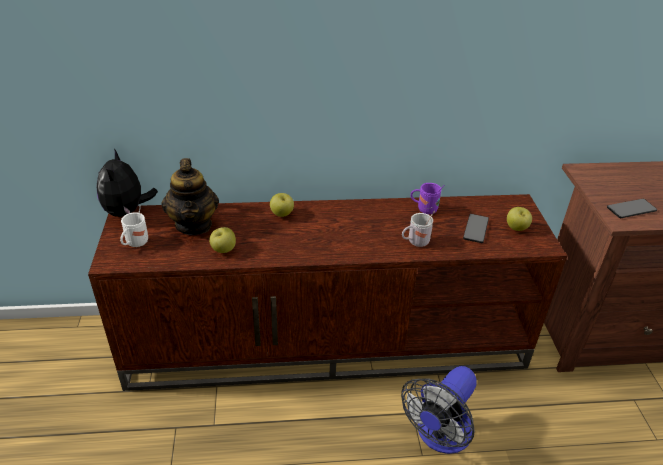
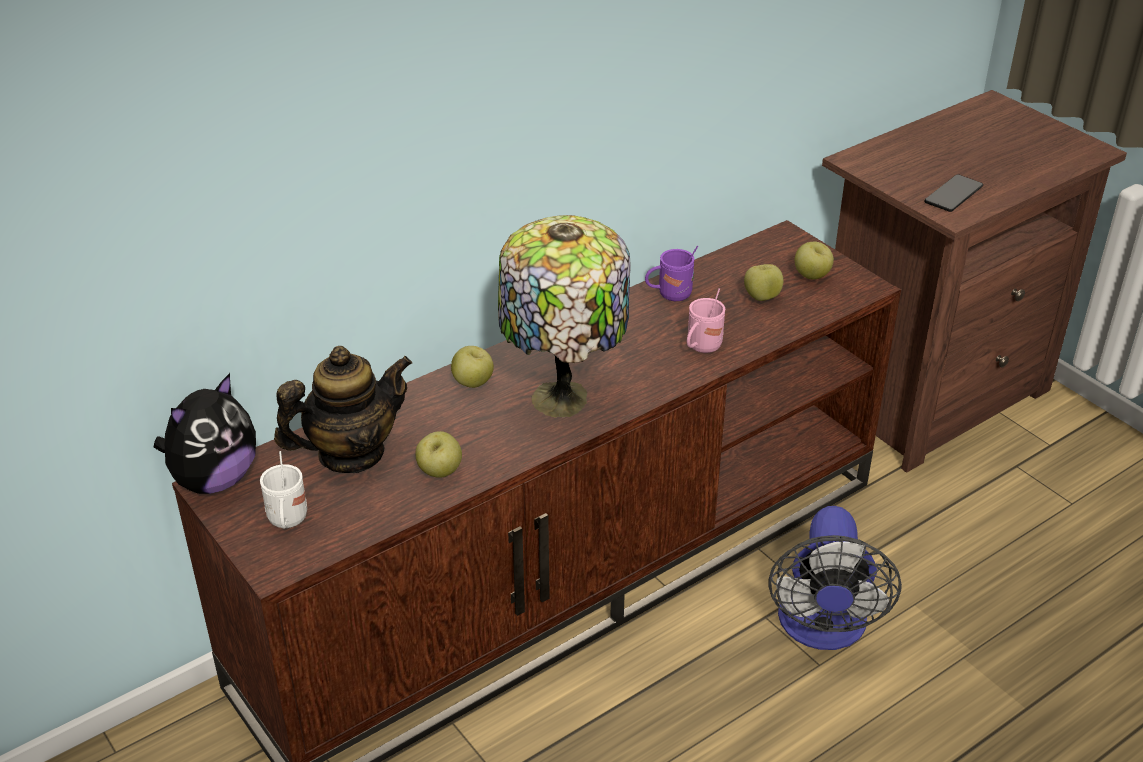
camera: 30 degrees left, 0 degrees up
plush toy [96,149,158,217] -> plush toy turned 105 degrees counterclockwise [153,373,256,494]
teapot [161,158,219,235] -> teapot turned 75 degrees counterclockwise [274,346,412,473]
white mug [402,210,435,247] -> pink mug [687,288,725,353]
phone [463,214,489,243] -> apple [744,264,784,301]
none -> table lamp [498,215,630,417]

